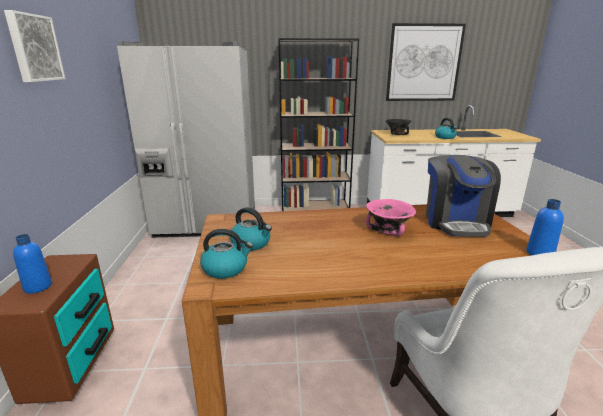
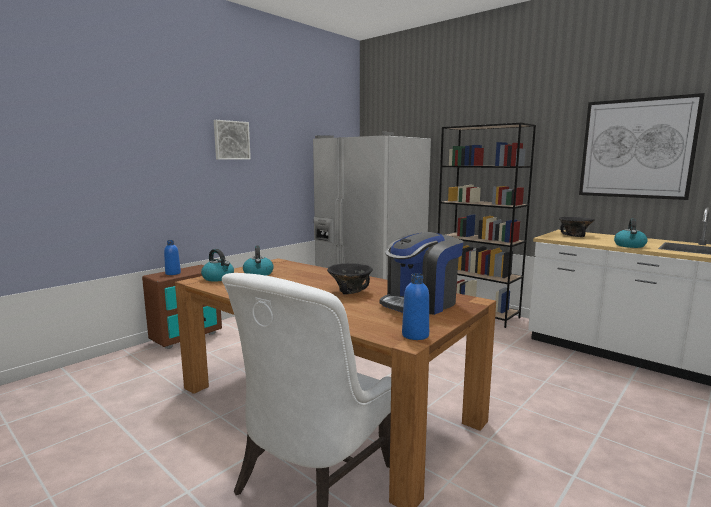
camera: 45 degrees right, 10 degrees down
pink bowl [366,199,416,236] -> black bowl [327,263,373,295]

